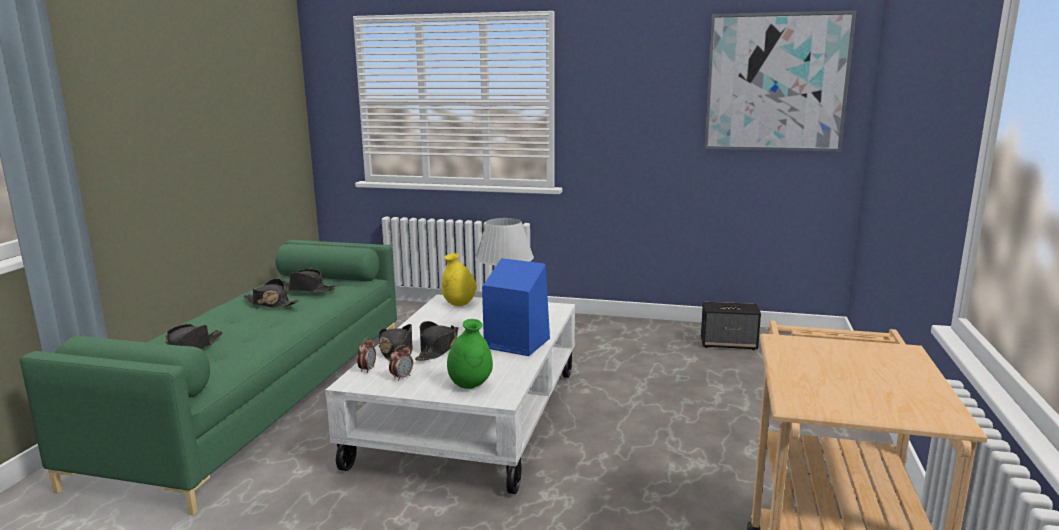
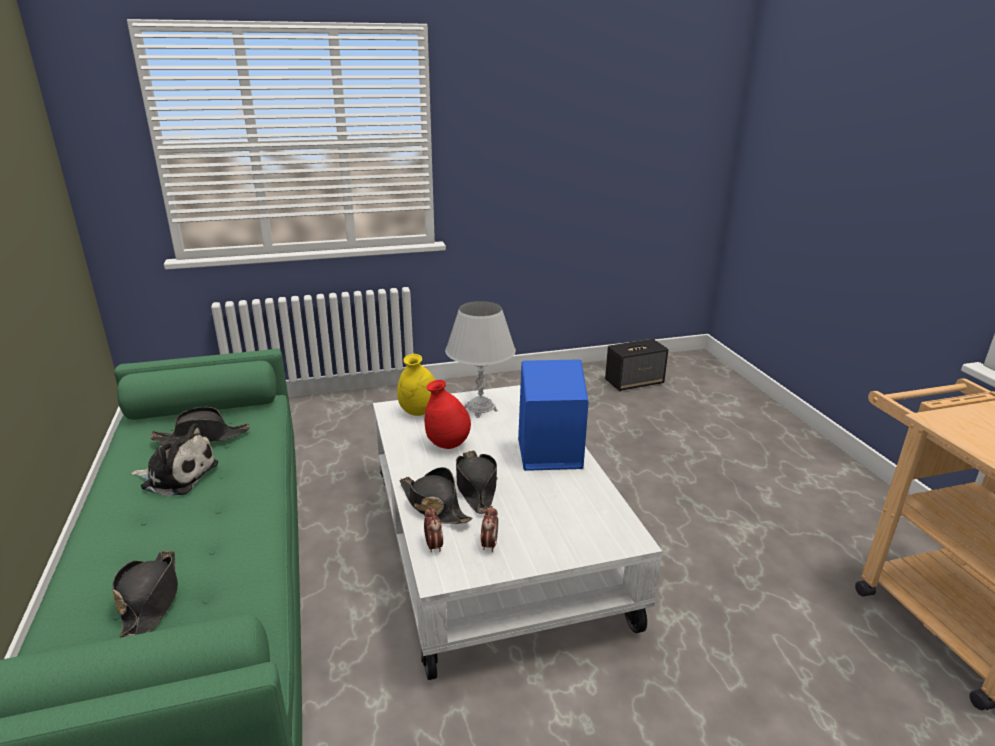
camera: 30 degrees left, 10 degrees up
black hat [243,278,299,308] -> plush toy [130,423,218,496]
green vase [447,319,493,389] -> none
picture [704,11,856,151] -> none
none -> red vase [425,380,471,449]

